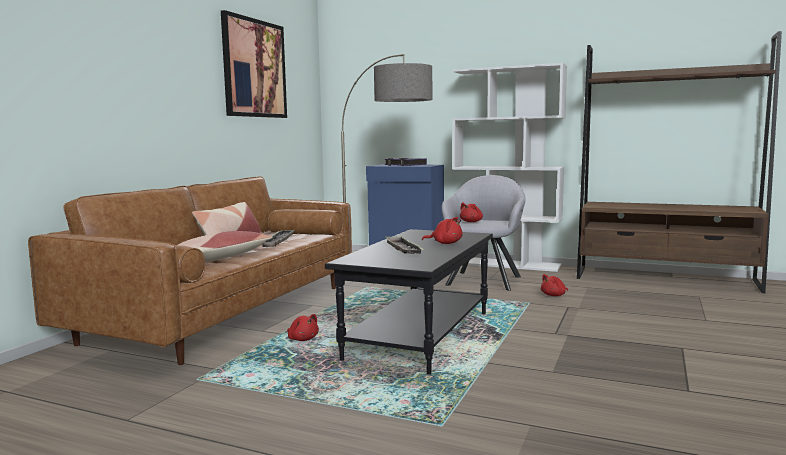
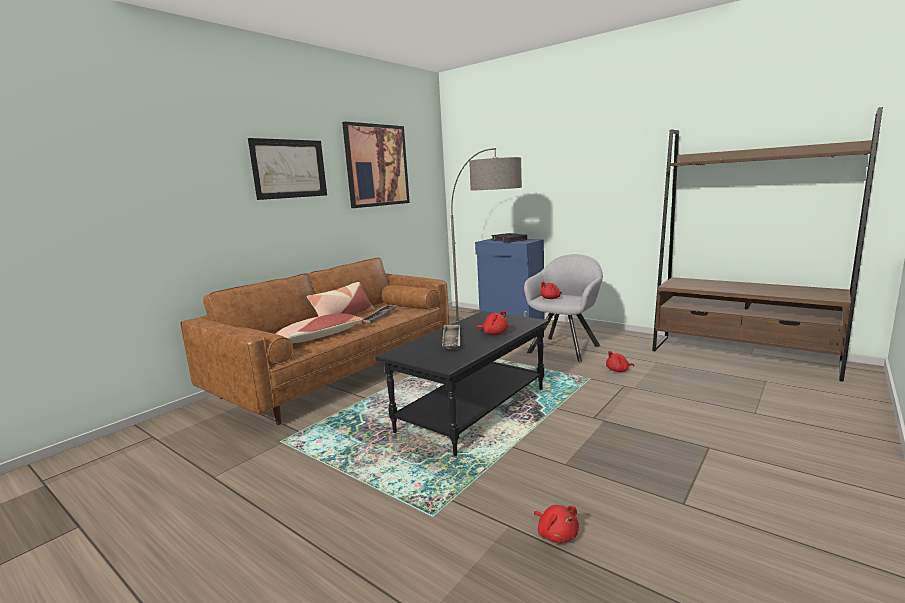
camera: 15 degrees right, 5 degrees up
red plush toy [287,314,319,341] -> red plush toy moved to [534,505,579,543]
white bookcase [453,63,567,272] -> none
none -> picture [248,138,327,200]

